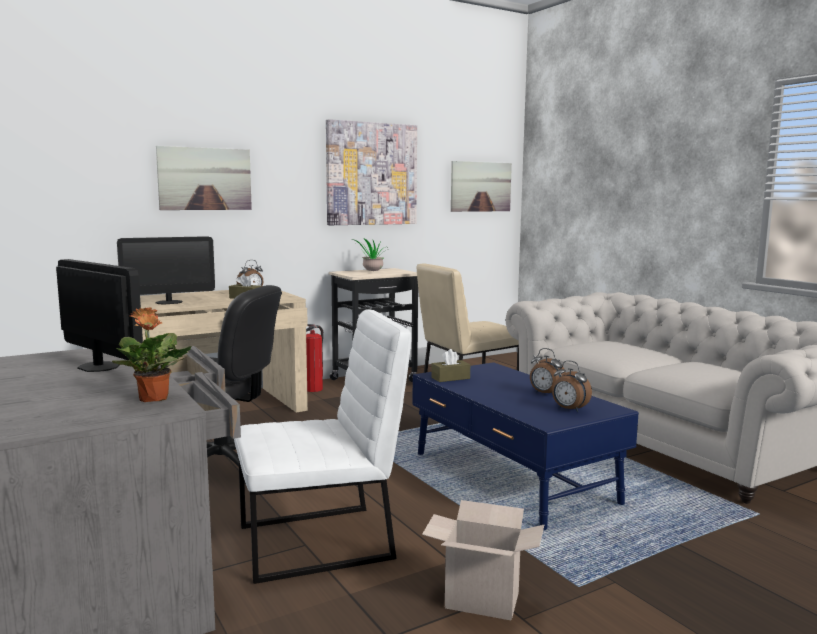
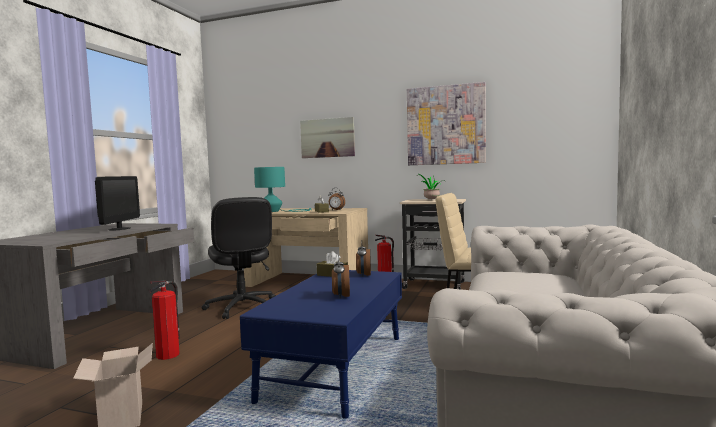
camera: 50 degrees right, 5 degrees down
potted plant [112,307,192,402] -> none
monitor [117,236,215,304] -> turquoise table lamp [254,167,311,212]
white chair [234,309,412,584] -> fire extinguisher [149,280,180,360]
picture [451,161,512,212] -> none
alarm clock [552,360,592,412] -> alarm clock moved to [356,240,371,277]

